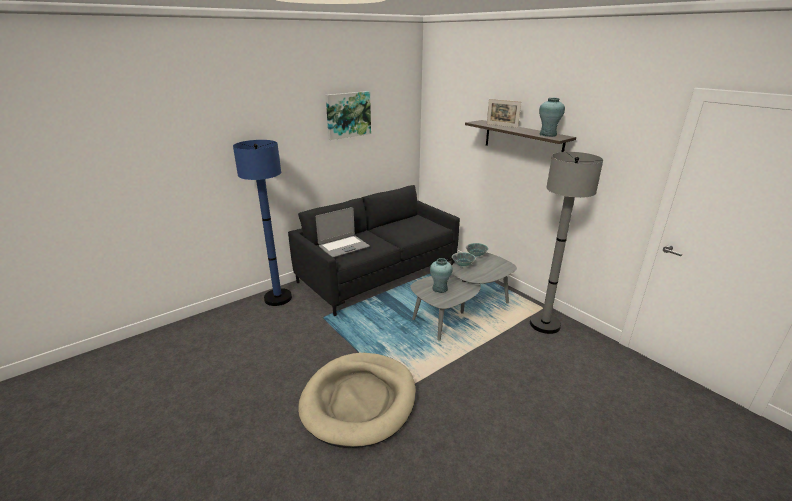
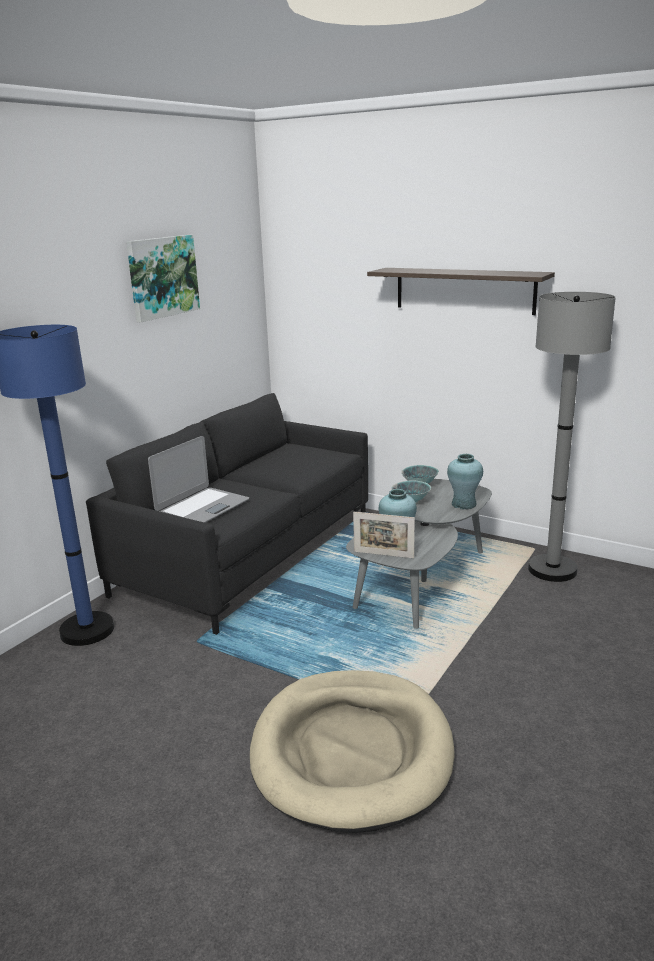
camera: 20 degrees left, 5 degrees down
picture frame [487,99,521,128] -> picture frame moved to [353,512,415,558]
turquoise vase [539,98,565,137] -> turquoise vase moved to [447,454,483,509]

